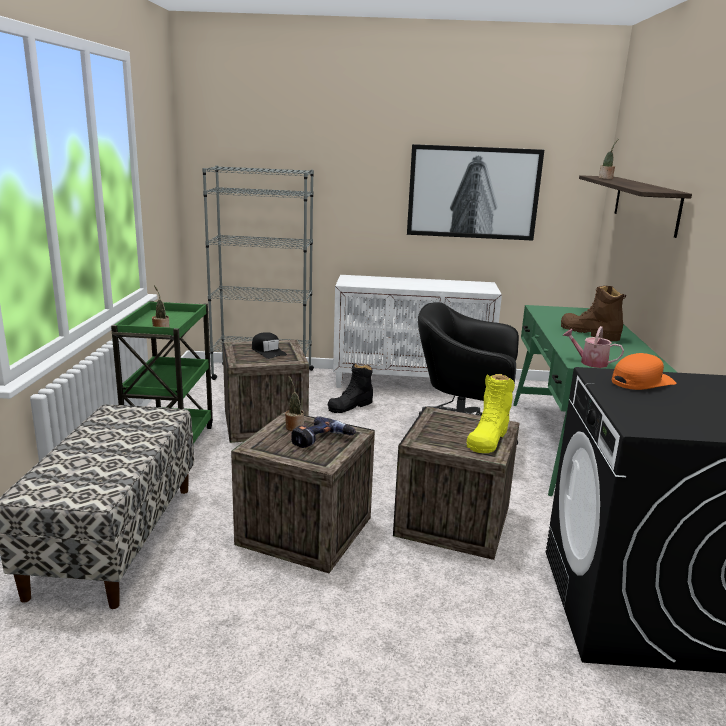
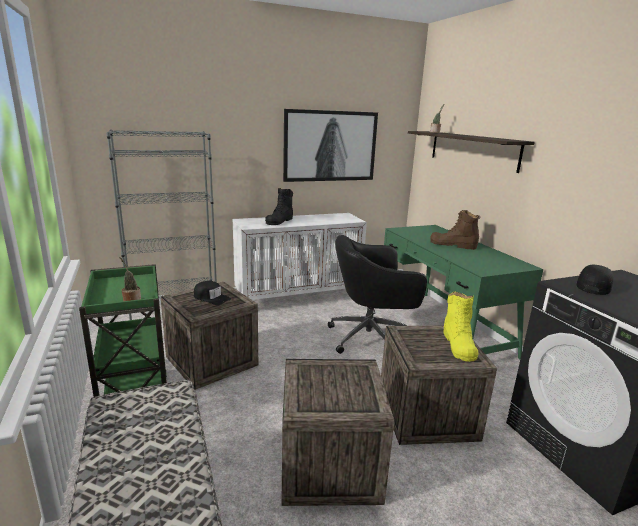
camera: 25 degrees left, 0 degrees up
potted plant [285,377,304,431] -> none
power drill [291,416,356,448] -> none
black boot [328,364,373,413] -> black boot moved to [265,188,293,225]
watering can [562,326,624,368] -> none
orange cap [612,353,677,390] -> black cap [576,265,613,295]

